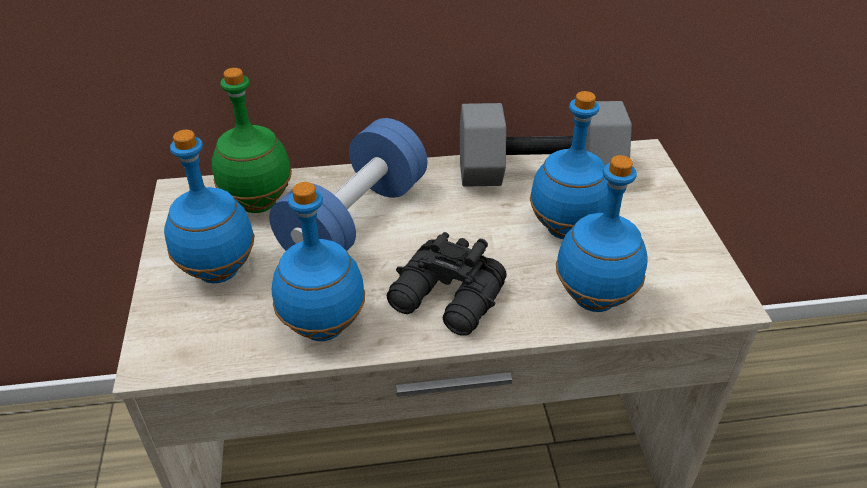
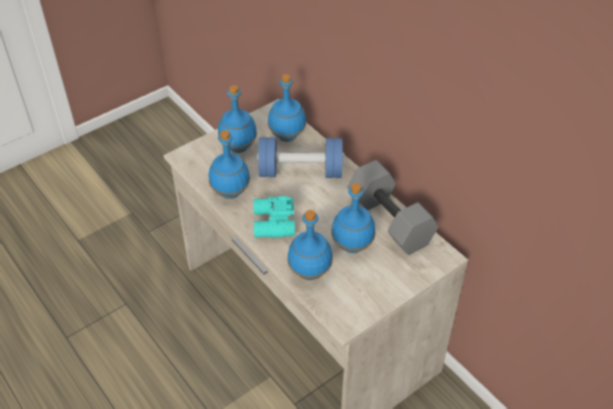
camera: 60 degrees right, 5 degrees up
green bottle [212,68,292,213] -> blue bottle [268,74,306,142]
black binoculars [386,232,507,336] -> turquoise binoculars [253,196,295,238]

